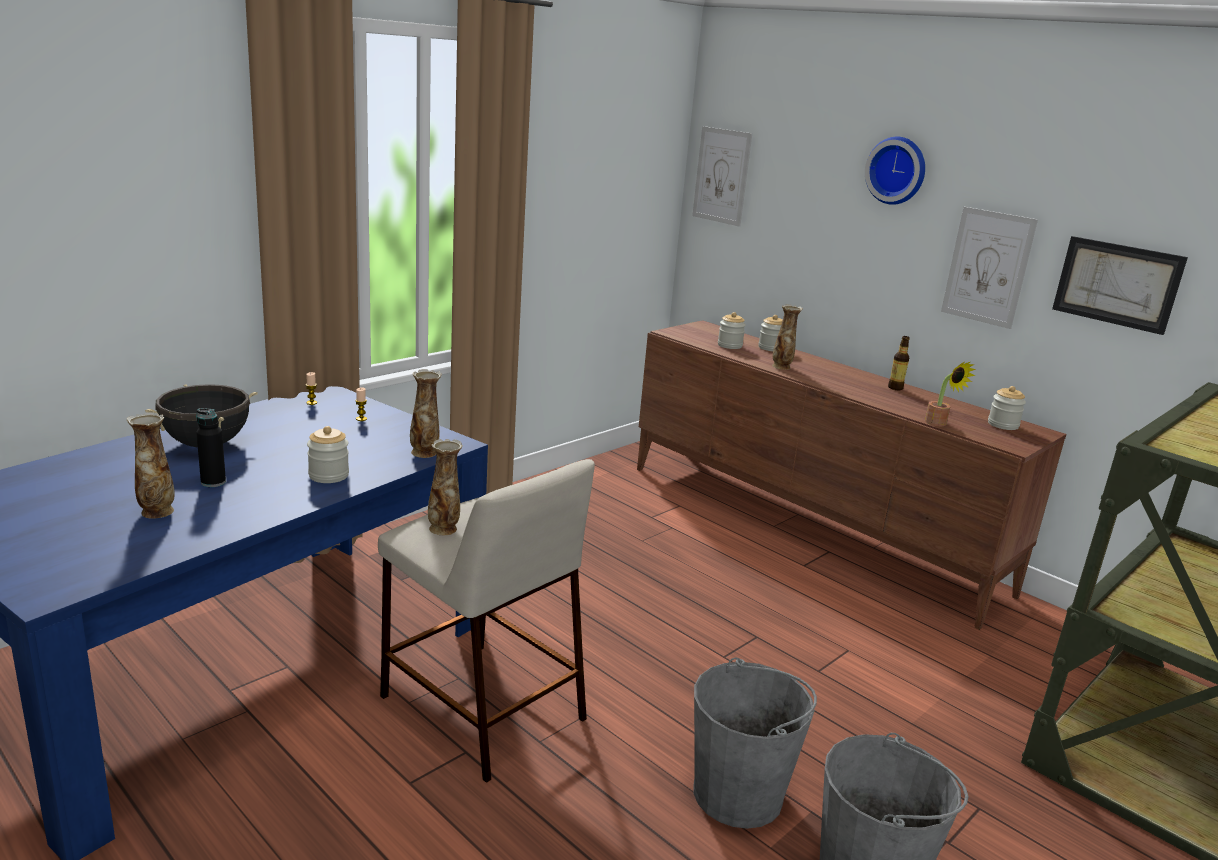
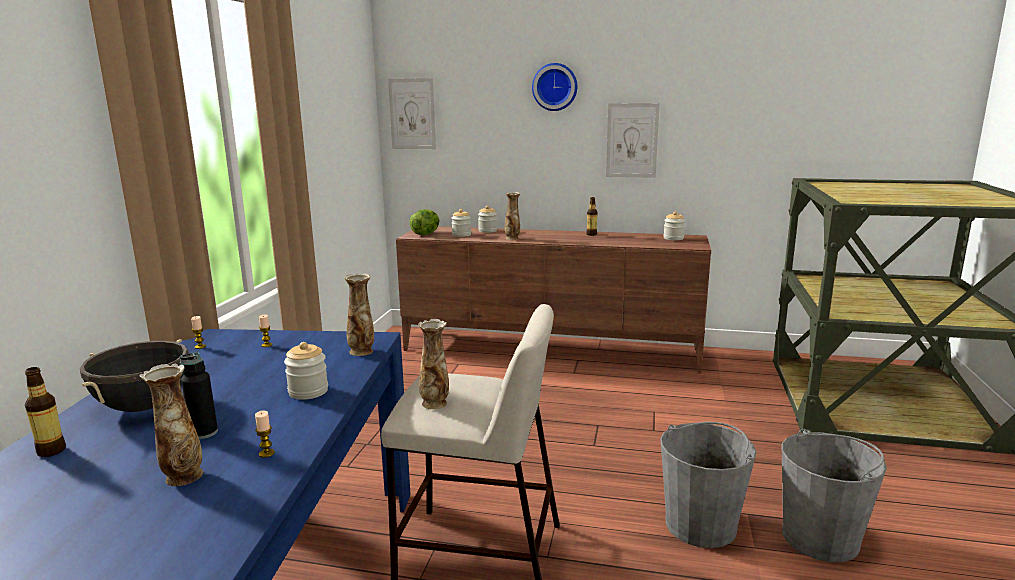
camera: 30 degrees left, 5 degrees down
potted plant [925,362,976,426] -> none
picture [1052,236,1188,335] -> none
none -> bottle [25,367,66,457]
none -> candle [255,411,275,458]
none -> lettuce [410,209,439,235]

